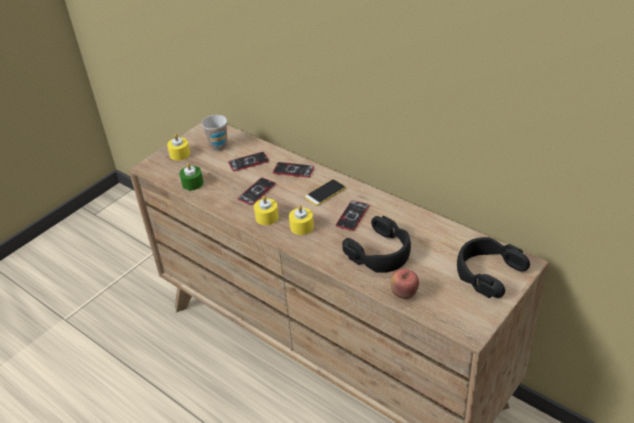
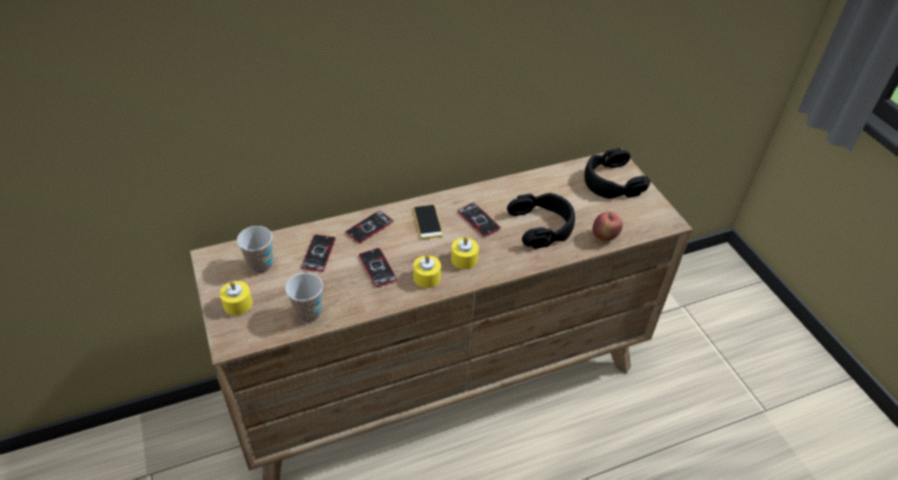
camera: 65 degrees left, 5 degrees up
green candle [179,162,204,190] -> cup [285,273,323,323]

